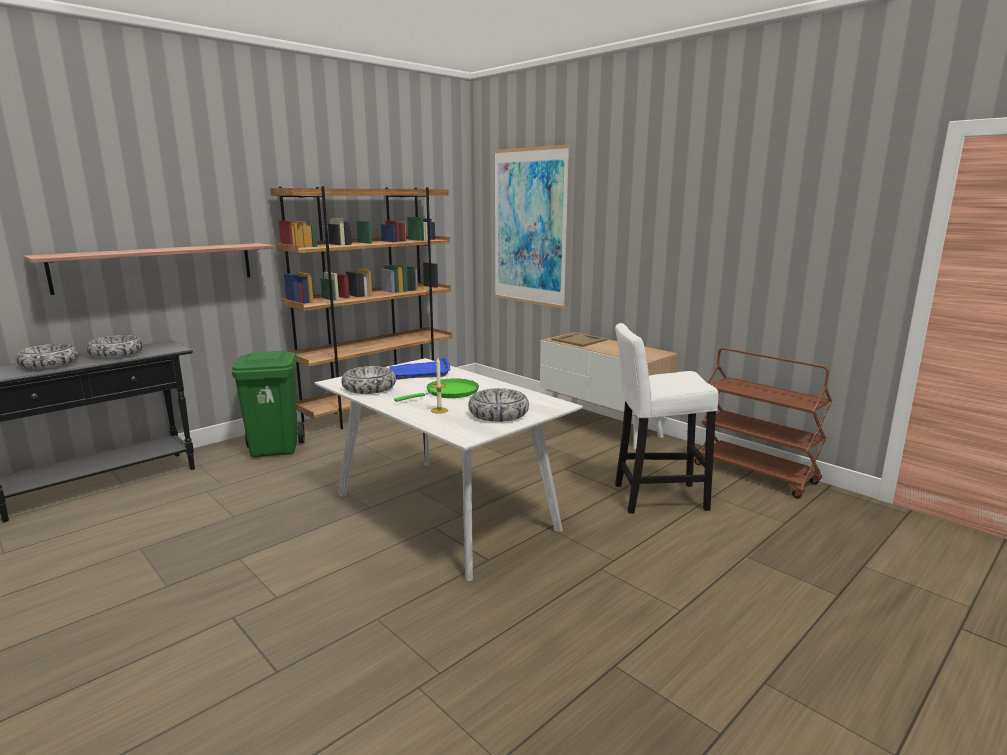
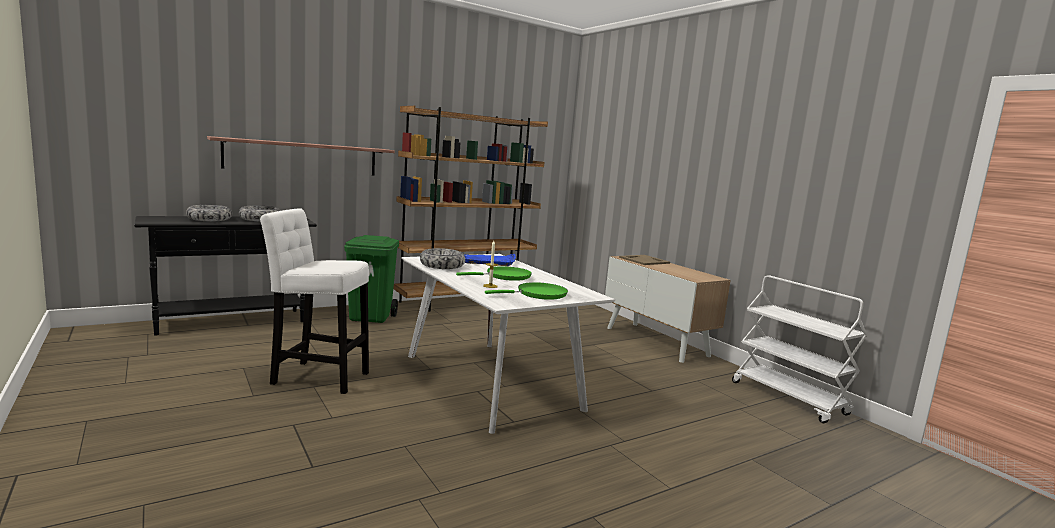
camera: 10 degrees right, 5 degrees down
bowl [468,388,529,422] -> green frying pan [485,282,568,300]
picture [493,145,570,309] -> none
white stool [615,323,719,514] -> white stool moved to [260,208,369,394]
brown cart [694,348,832,498] -> white cart [732,275,868,423]

